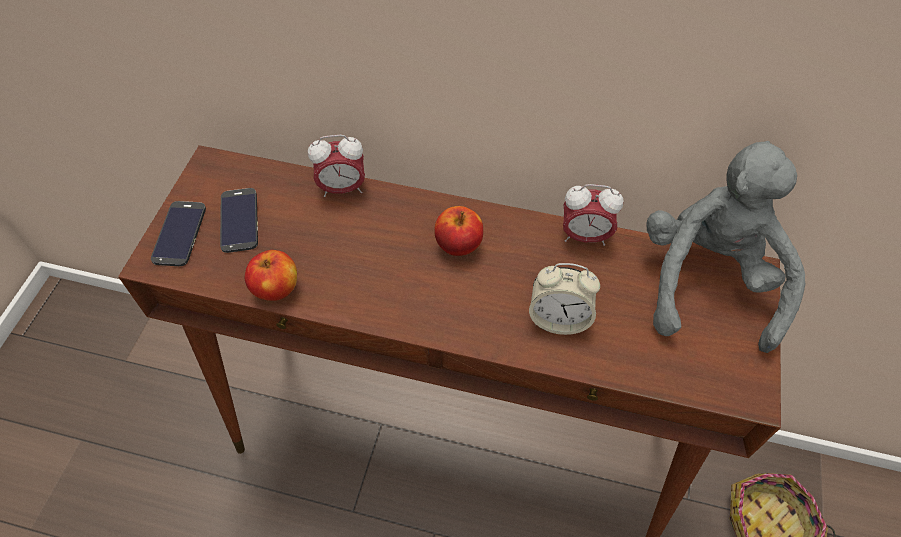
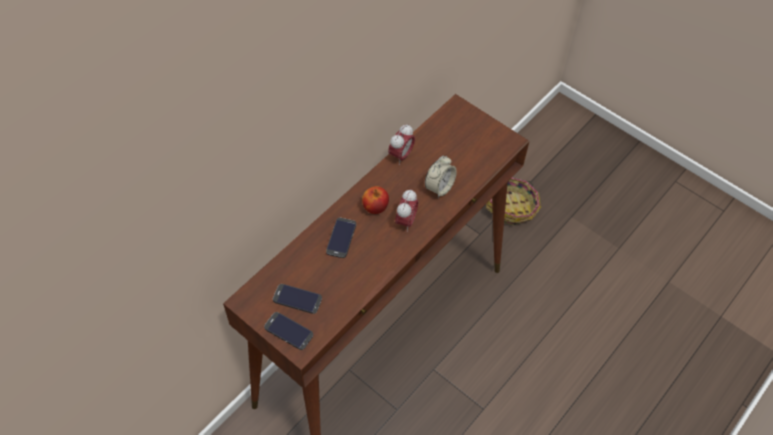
camera: 65 degrees left, 0 degrees up
apple [245,250,297,301] -> none
alarm clock [308,135,365,197] -> alarm clock moved to [395,190,418,232]
grey plush toy [646,141,806,353] -> none
none -> phone [326,218,356,258]

